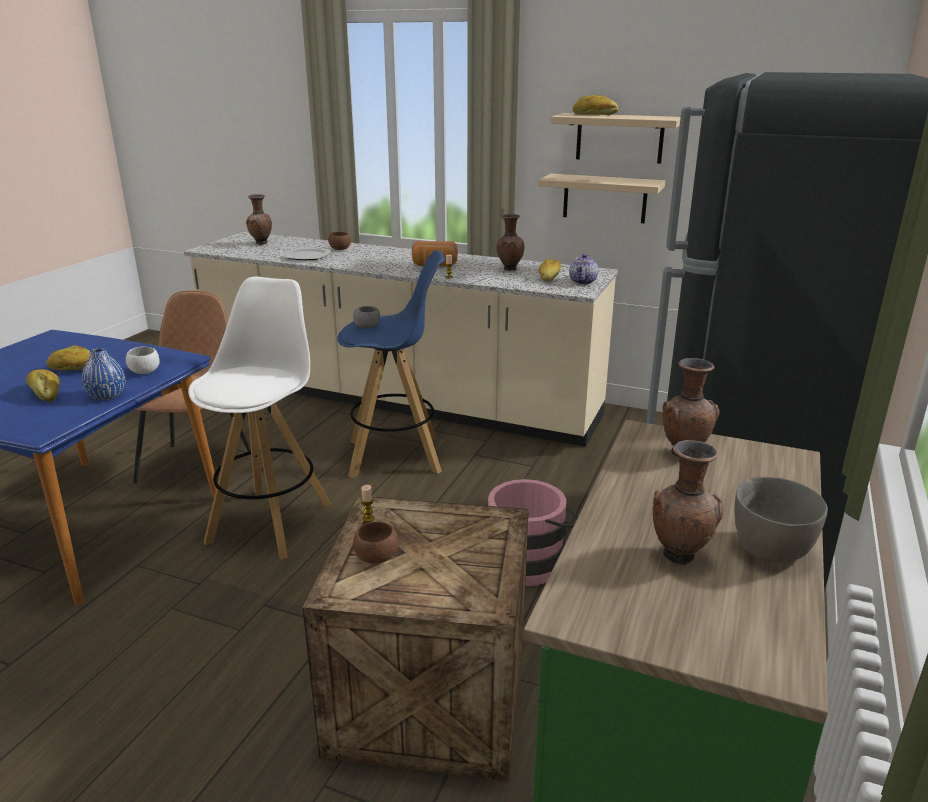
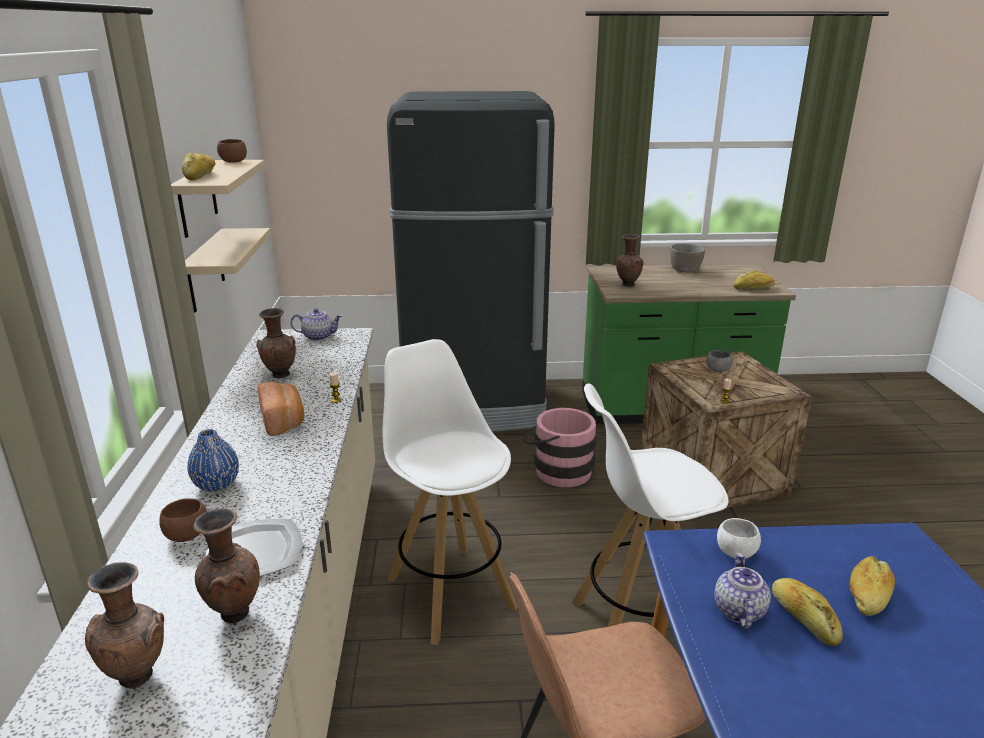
camera: 115 degrees left, 0 degrees up
blue vase [82,348,126,400] -> blue vase moved to [187,429,239,492]
blue stool [337,250,445,478] -> white stool [382,339,518,645]
grey bowl [353,306,380,329] -> grey bowl moved to [706,350,733,372]
brown bowl [353,522,399,564] -> brown bowl moved to [217,139,247,163]
bread [538,258,561,282] -> bread moved to [734,270,775,290]
brown vase [653,440,724,565] -> brown vase moved to [193,508,260,624]
none -> teapot [714,553,771,629]

